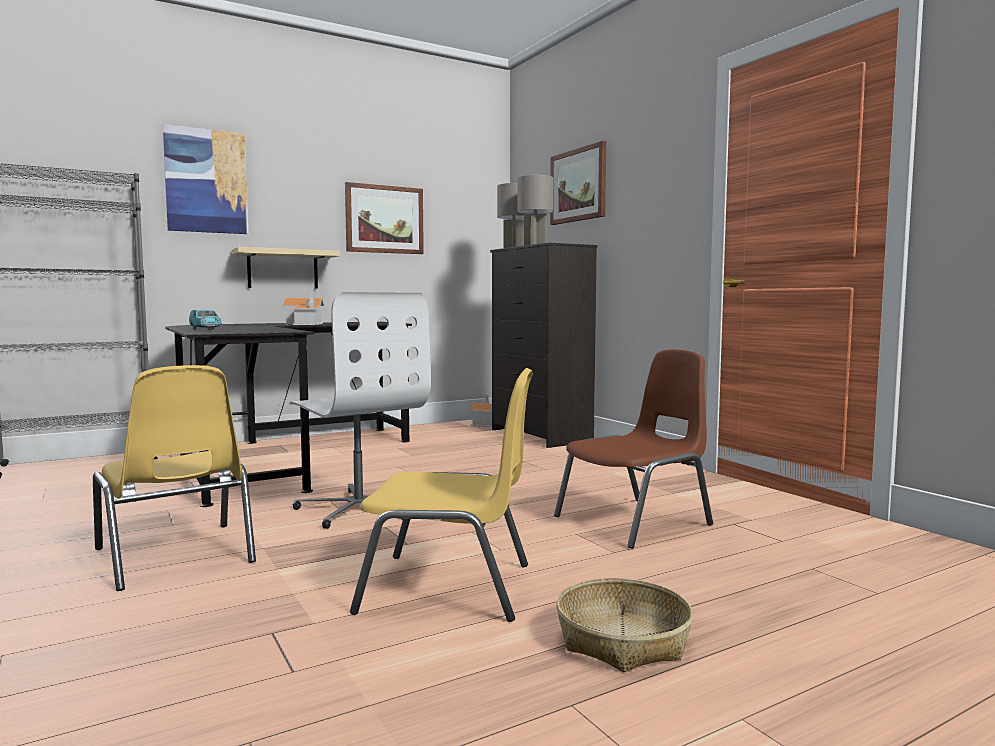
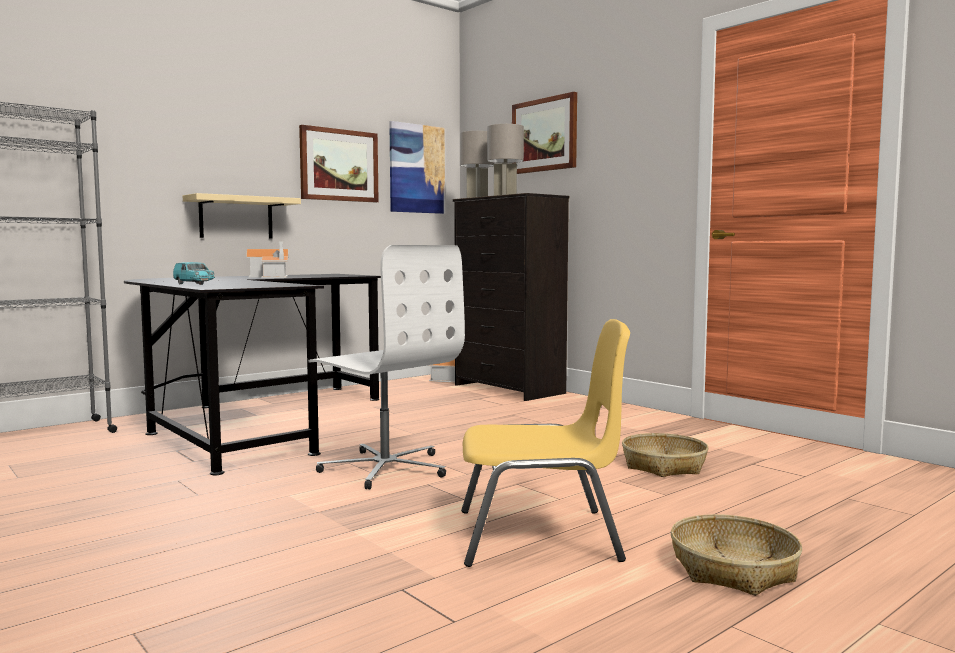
camera: 10 degrees left, 0 degrees up
yellow chair [93,365,256,591] -> none
picture [163,124,248,234] -> picture moved to [389,121,445,214]
brown chair [554,349,713,549] -> basket [622,433,709,477]

